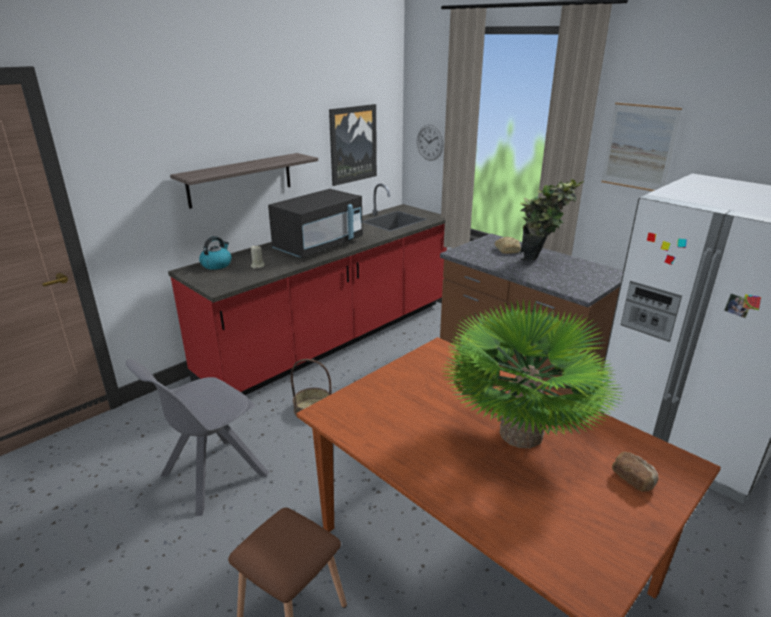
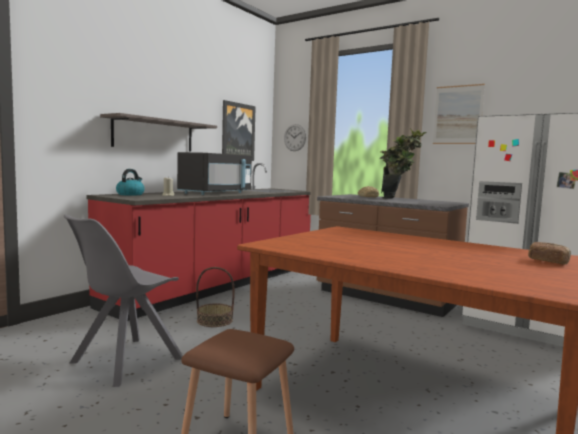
camera: 10 degrees left, 20 degrees down
potted plant [443,300,624,448] -> none

